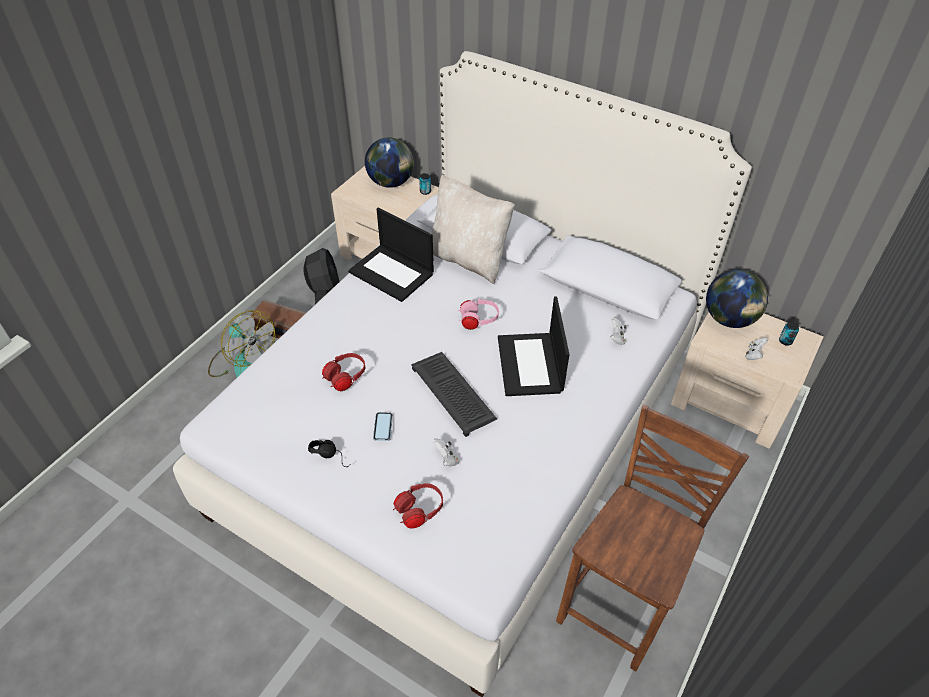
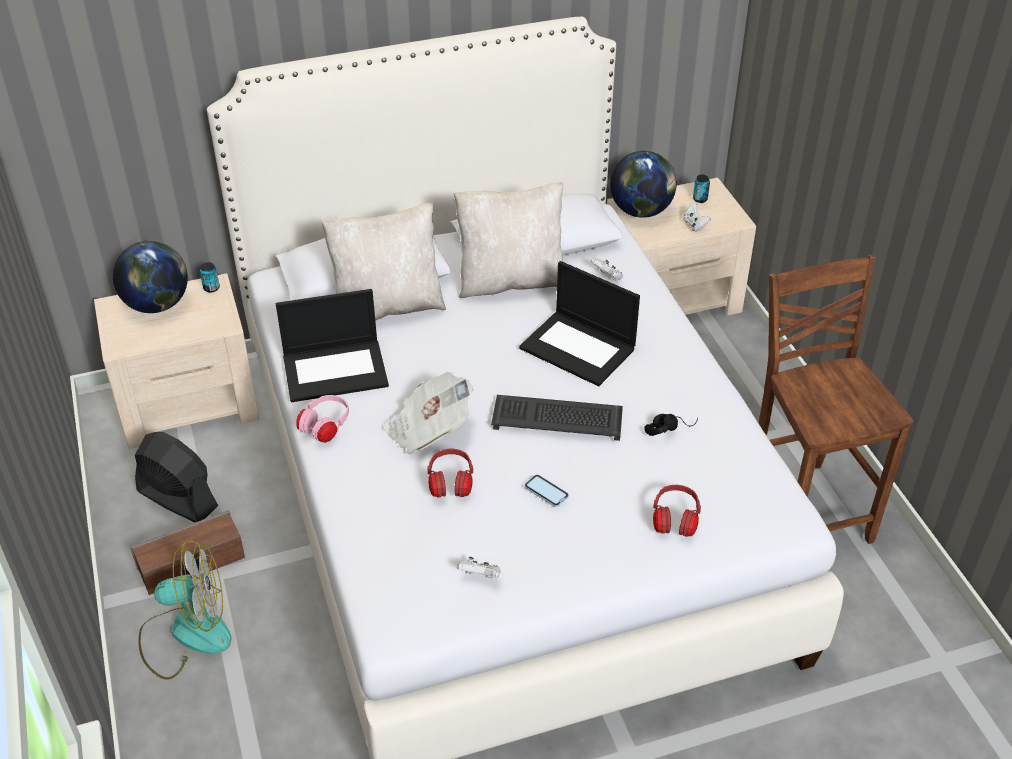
camera: 50 degrees left, 5 degrees down
black headphones [308,440,351,467] -> black headphones moved to [644,414,698,436]
white game controller [432,438,459,466] -> white game controller moved to [457,557,500,578]
pink headphones [458,299,499,330] -> pink headphones moved to [296,395,349,443]
none -> newspaper [383,372,473,454]
none -> beige pillow [454,182,563,298]

